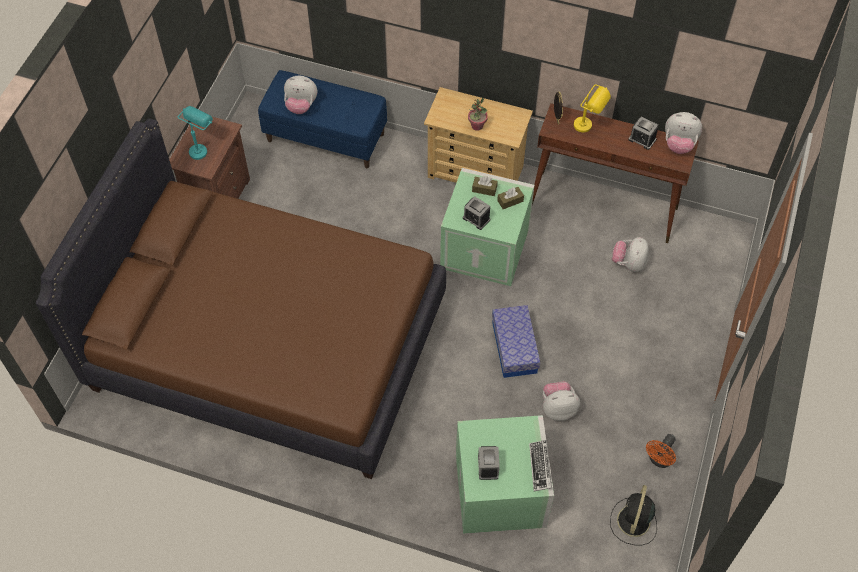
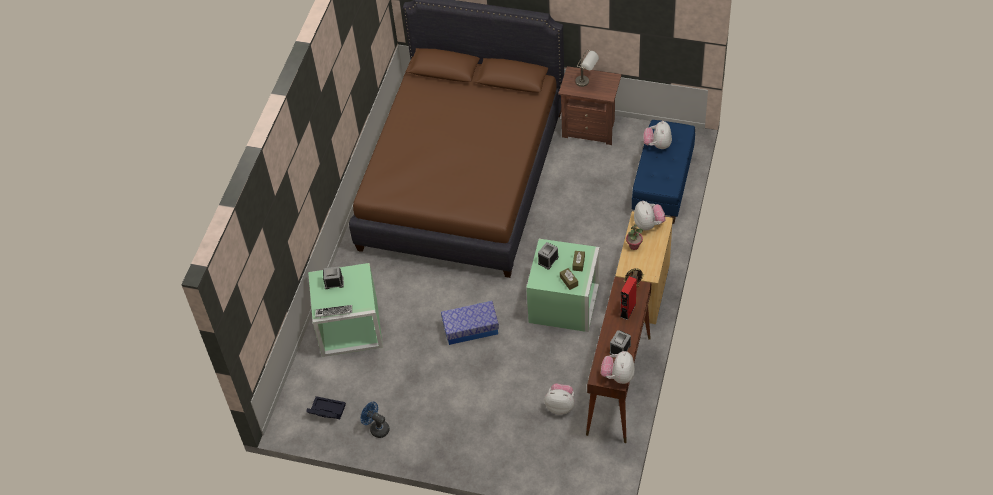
camera: 90 degrees right, 5 degrees down
turquoise table lamp [178,106,213,160] -> grey table lamp [575,50,599,87]
plush toy [543,381,580,421] -> plush toy moved to [634,201,666,230]
yellow table lamp [574,84,611,132] -> red speaker [620,276,637,320]
black fan [610,485,657,545] -> black storage box [306,396,346,419]
orange fan [646,434,676,468] -> blue fan [361,402,390,438]

